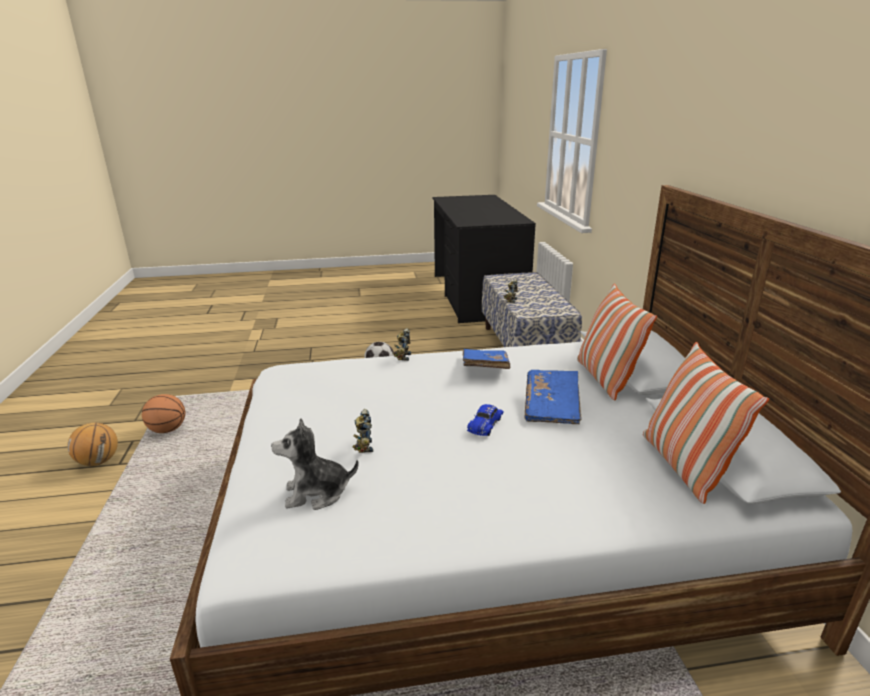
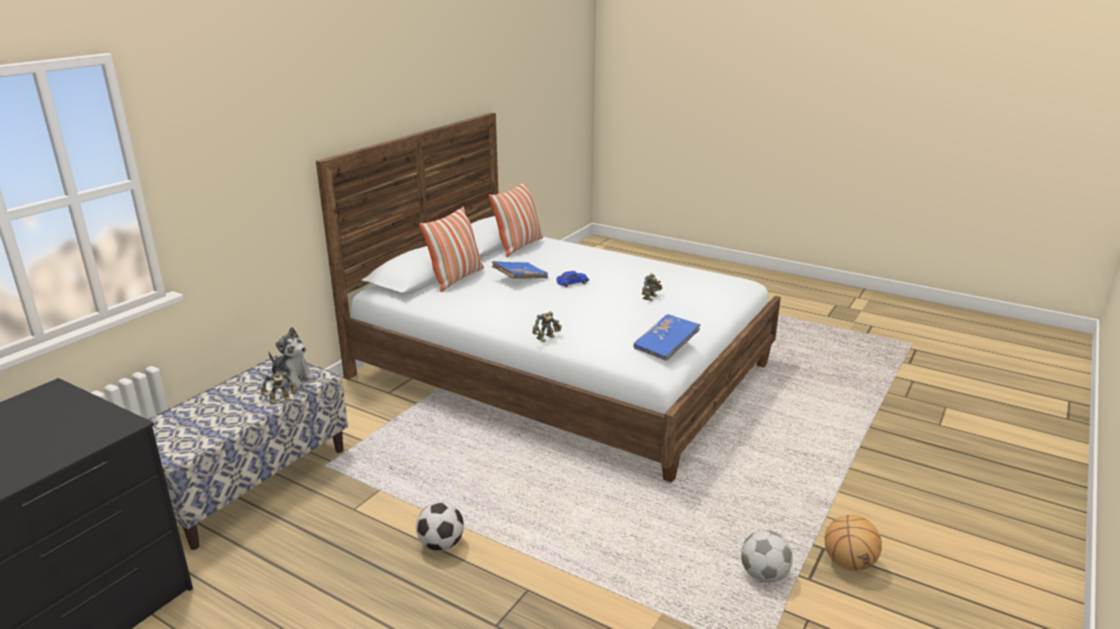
camera: 140 degrees left, 0 degrees up
basketball [142,394,186,433] -> football [741,530,793,583]
plush toy [271,418,359,510] -> plush toy moved to [269,327,316,388]
blue book [463,349,510,369] -> blue book moved to [633,314,701,361]

